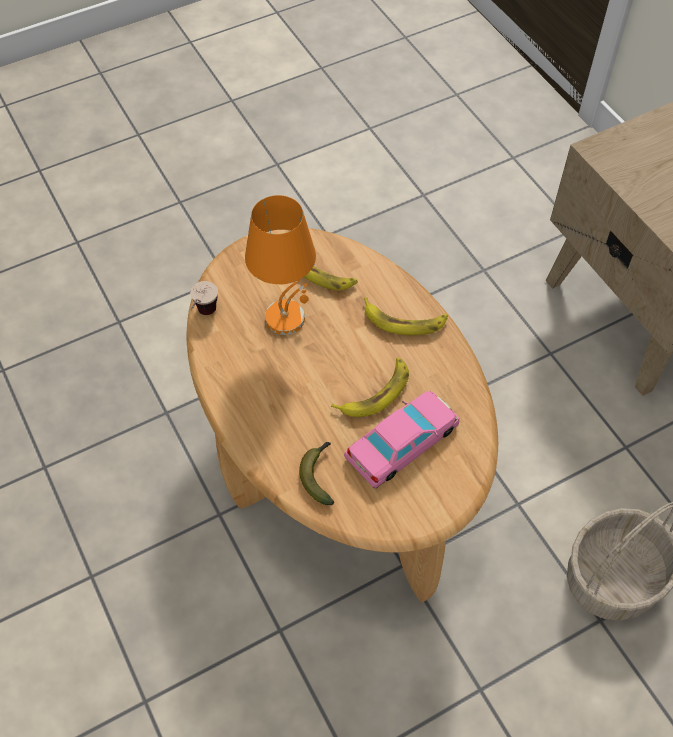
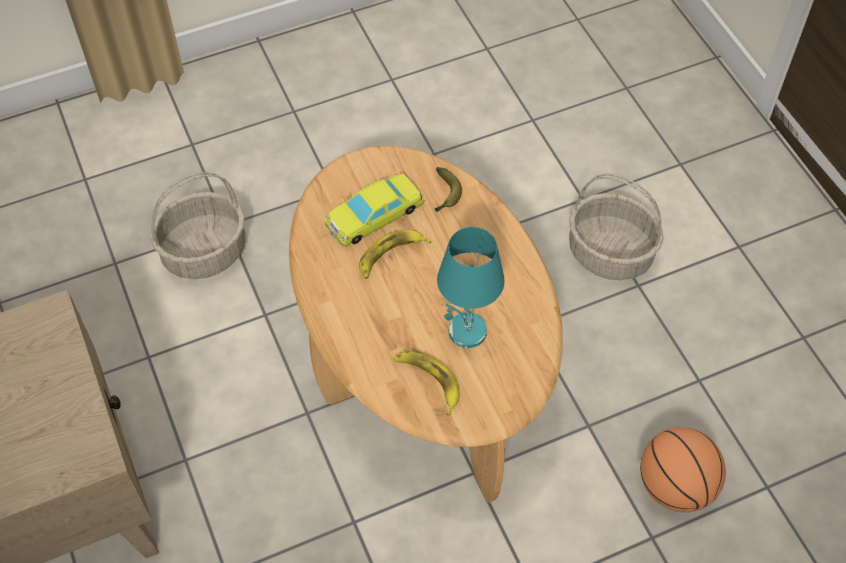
camera: 175 degrees left, 0 degrees up
cup [190,281,218,315] -> none
orange table lamp [245,195,316,335] -> turquoise table lamp [437,227,505,348]
pink toy car [344,391,459,488] -> yellow toy car [324,173,425,247]
banana [364,297,448,335] -> none
none -> basket [569,173,663,280]
none -> basketball [640,427,726,512]

